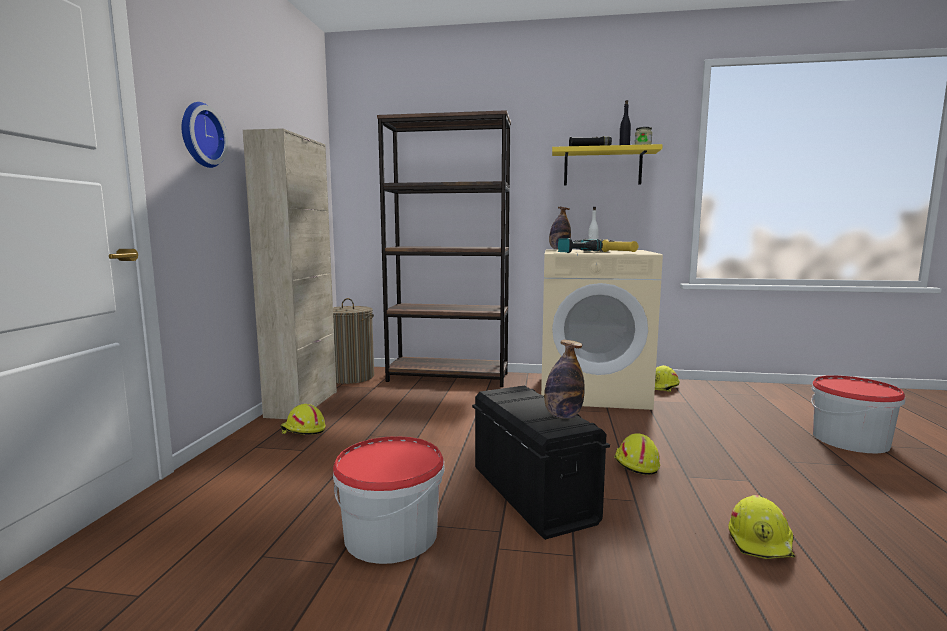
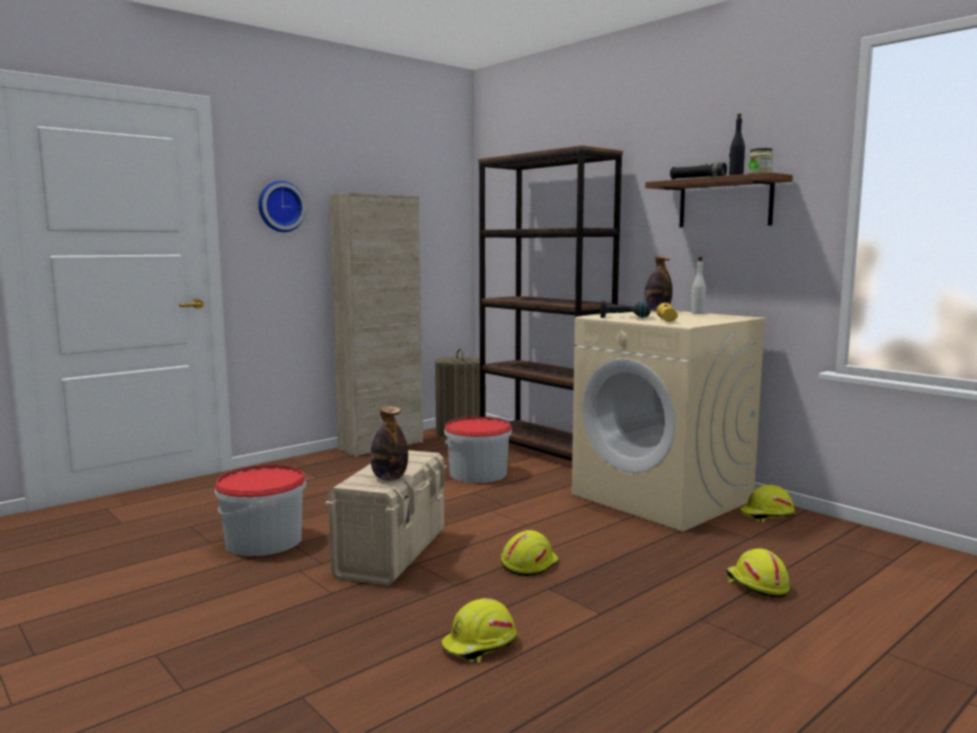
camera: 40 degrees right, 0 degrees up
yellow hard hat [280,404,326,435] -> yellow hard hat moved to [726,548,790,598]
black storage box [472,386,610,540] -> beige storage box [325,450,447,586]
yellow shelf [552,144,663,186] -> brown shelf [645,172,793,227]
bucket [811,375,905,453] -> bucket moved to [444,417,512,483]

